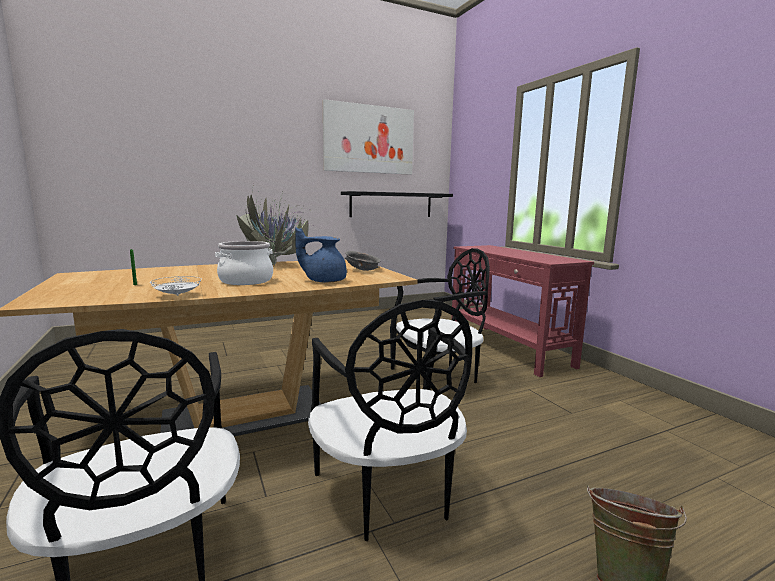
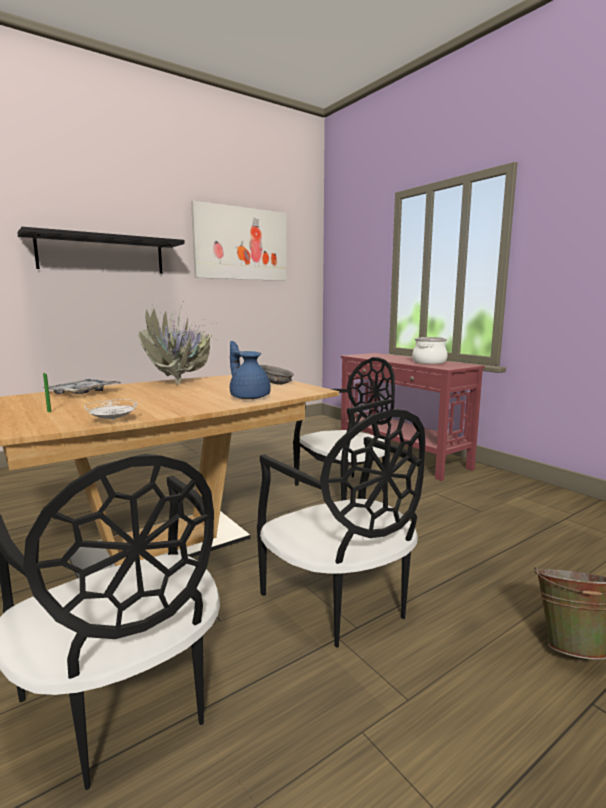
camera: 10 degrees left, 0 degrees up
cooking pot [215,241,273,285] -> cooking pot moved to [412,337,448,364]
blue teapot [295,227,347,283] -> blue teapot turned 60 degrees clockwise [230,341,271,399]
black shelf [341,191,453,217] -> black shelf moved to [17,227,185,274]
none -> tray [42,379,121,394]

